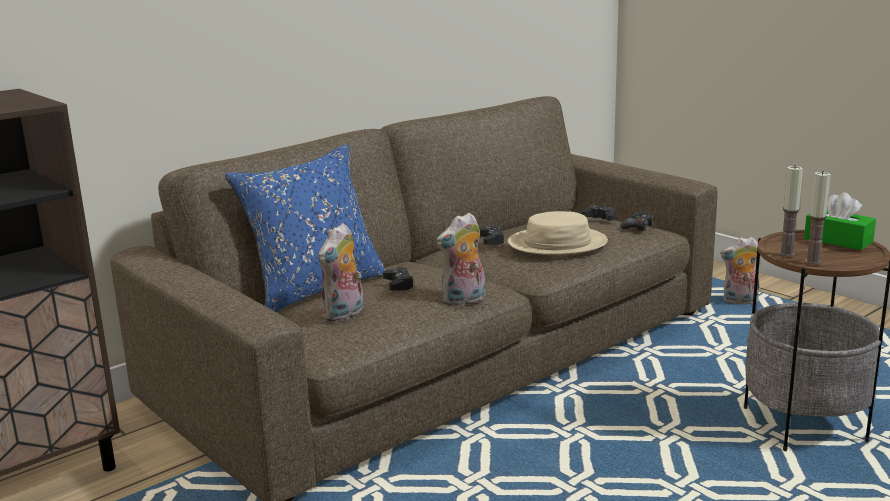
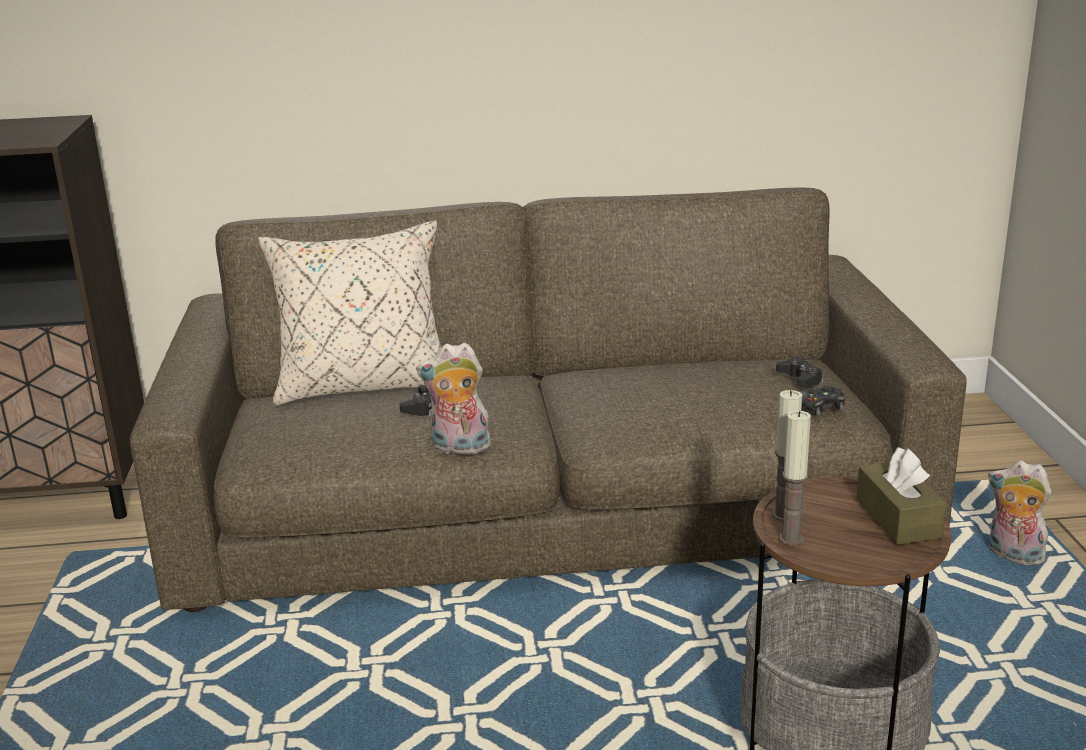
camera: 35 degrees right, 5 degrees up
blue pillow [225,144,386,312] -> beige pillow [258,221,441,405]
plush toy [318,223,364,322] -> none
black game controller [479,225,505,245] -> none
beige hat [508,211,608,255] -> none
green tissue box [804,192,876,250] -> brown tissue box [856,447,947,545]

